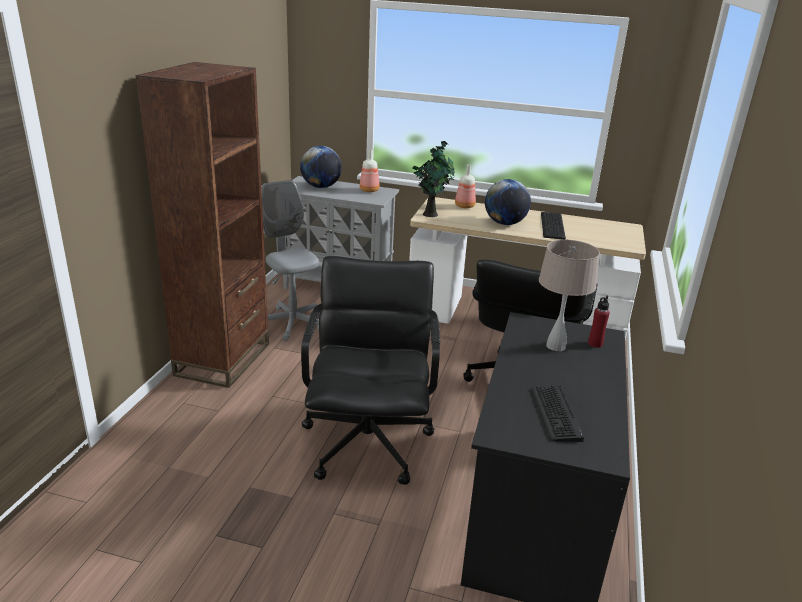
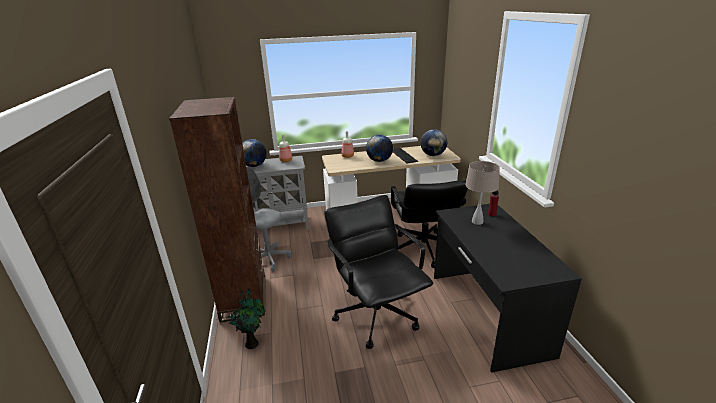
camera: 25 degrees left, 0 degrees up
potted plant [412,141,455,217] -> potted plant moved to [226,289,265,349]
keyboard [532,384,585,442] -> none
none -> globe [421,129,447,156]

